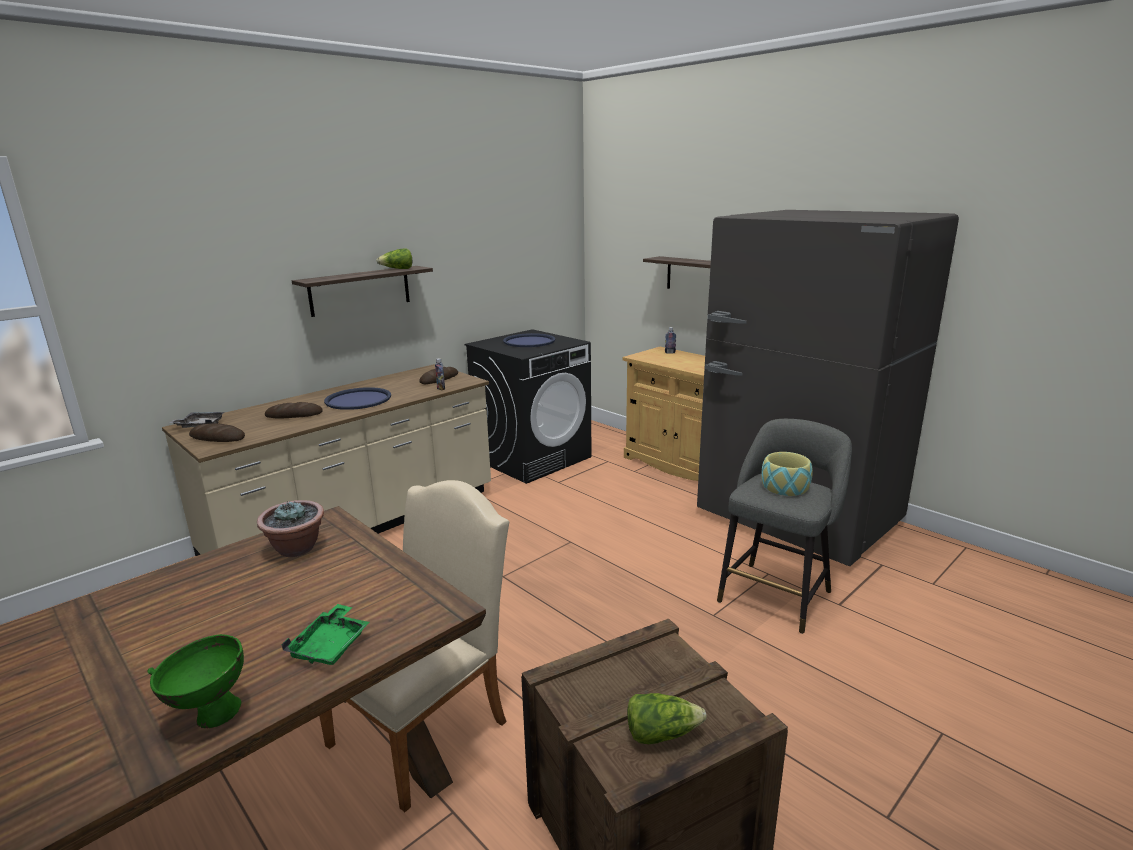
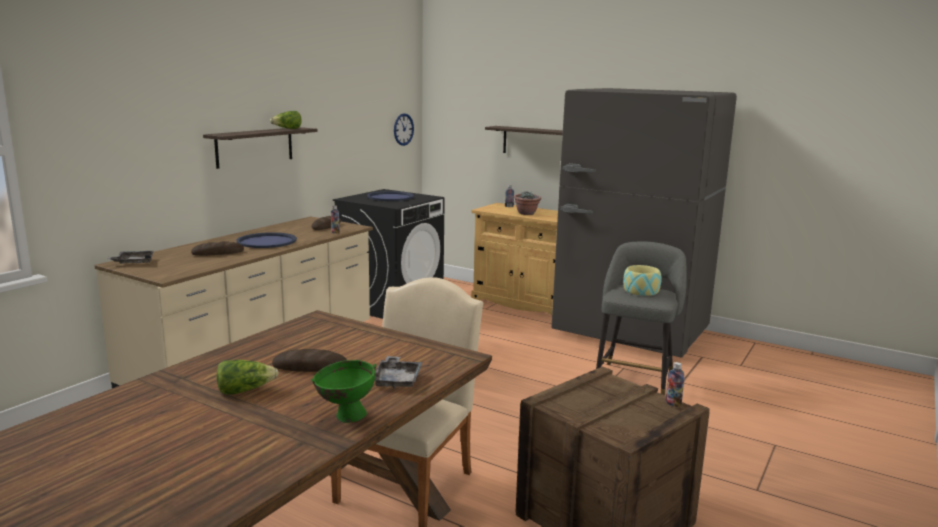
camera: 15 degrees left, 5 degrees down
bread [189,423,245,442] -> bread moved to [272,349,347,372]
potted plant [257,500,324,557] -> potted plant moved to [513,191,542,215]
green tray [281,604,370,665] -> grey tray [375,356,423,389]
lettuce [627,693,707,744] -> lettuce moved to [217,360,279,395]
none -> wall clock [394,113,414,146]
none -> bottle [666,362,684,407]

